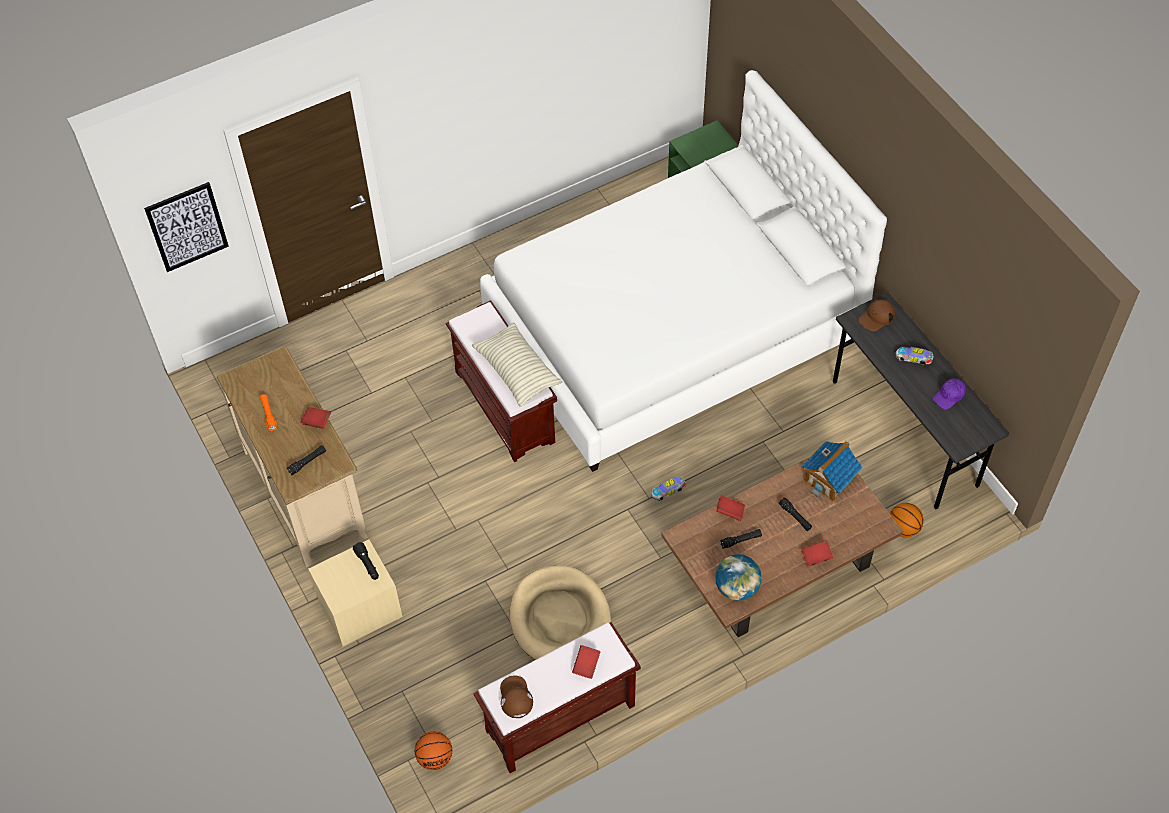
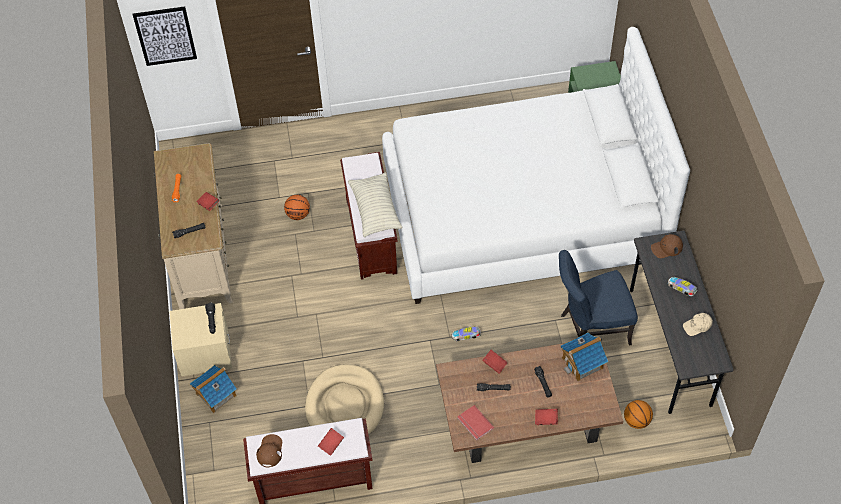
camera: 20 degrees right, 0 degrees up
basketball [415,732,452,770] -> basketball moved to [284,195,310,220]
globe [715,554,761,601] -> red book [457,405,494,441]
purple cap [933,378,966,410] -> beige cap [683,313,713,336]
none -> toy house [190,365,237,413]
none -> blue chair [559,250,638,346]

